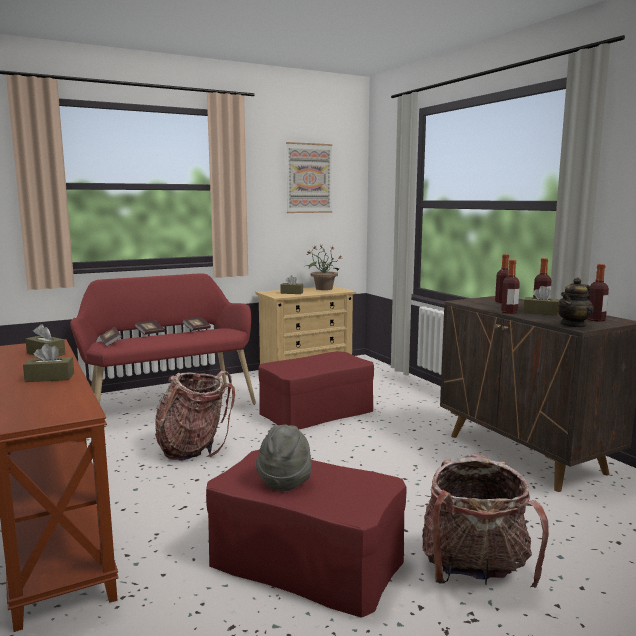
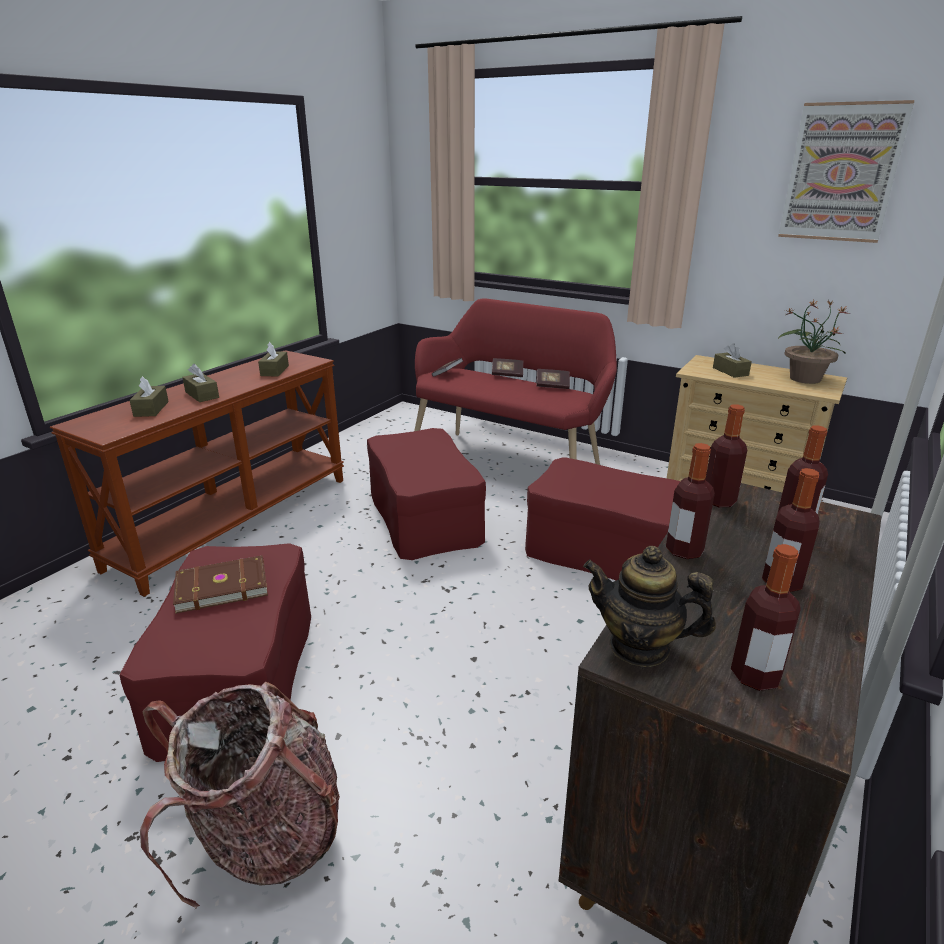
camera: 60 degrees right, 15 degrees up
backpack [155,371,235,461] -> red ottoman [367,428,486,560]
grey hat [256,424,312,491] -> brown book [173,555,268,614]
brown tissue box [523,286,560,316] -> brown tissue box moved to [129,376,169,417]
none -> bottle [706,404,747,507]

